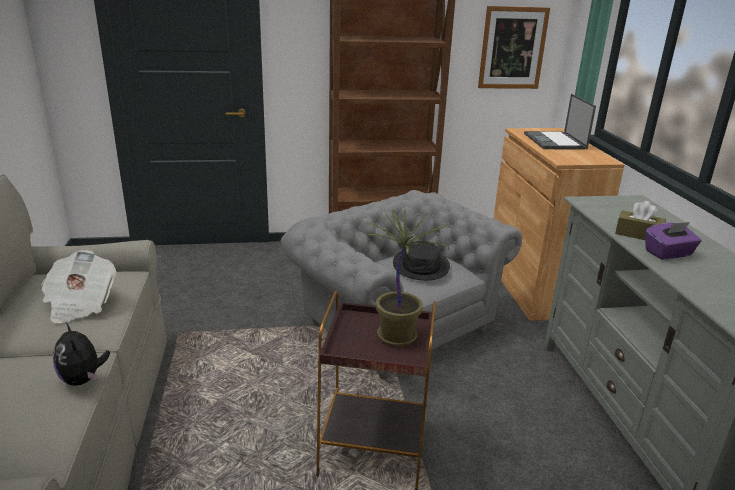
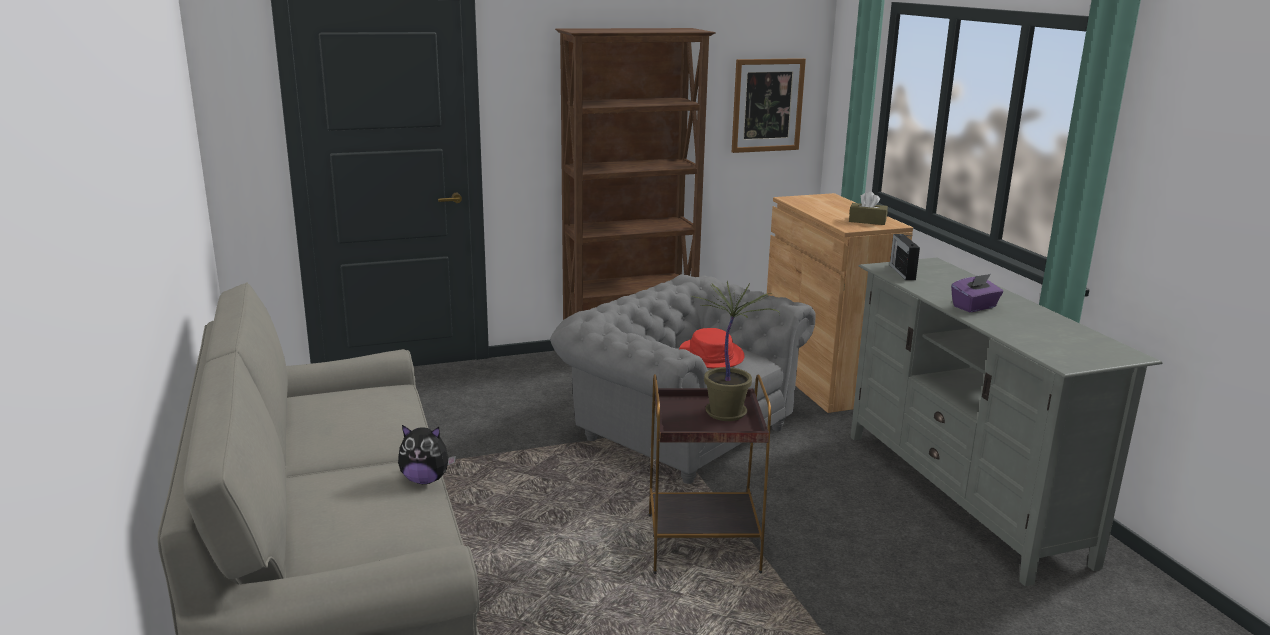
camera: 10 degrees left, 5 degrees down
newspaper [41,250,116,323] -> none
plush toy [53,322,110,386] -> plush toy turned 45 degrees counterclockwise [398,425,456,484]
black hat [393,241,450,280] -> red hat [679,328,745,368]
laptop [524,94,596,150] -> none
brown tissue box [615,201,666,240] -> brown tissue box moved to [849,191,888,225]
none -> radio [890,234,920,280]

